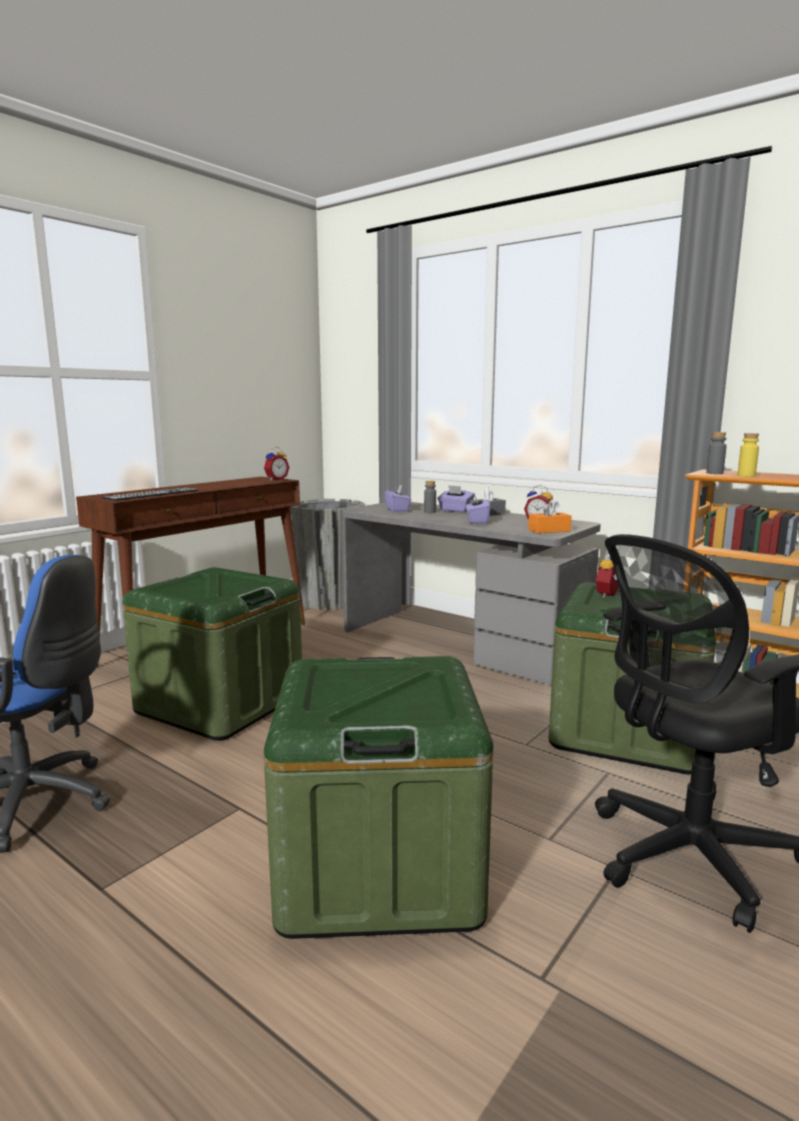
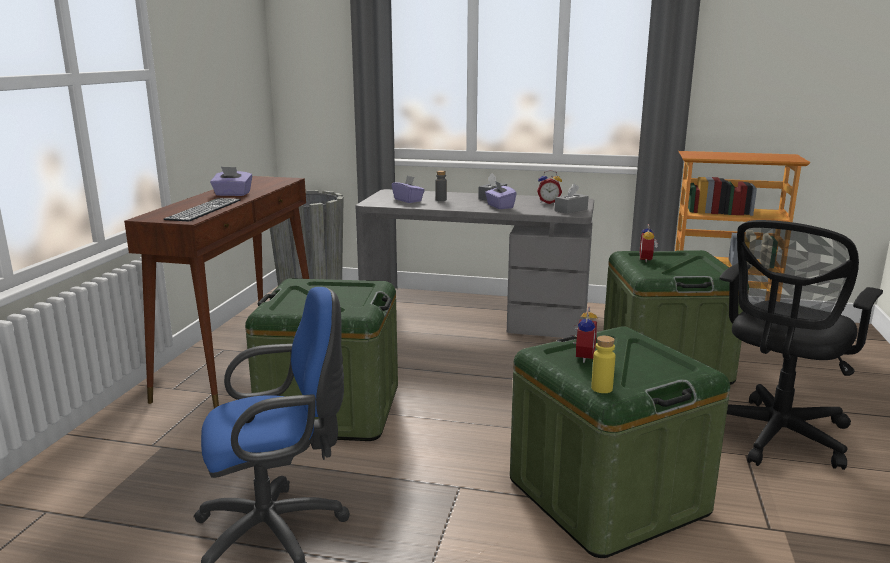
camera: 25 degrees left, 5 degrees up
alarm clock [264,447,289,480] -> alarm clock moved to [571,306,598,363]
purple tissue box [437,485,474,512] -> purple tissue box moved to [210,167,252,196]
orange tissue box [528,499,572,533] -> grey tissue box [555,183,588,214]
grey bottle [706,432,727,474] -> none
yellow bottle [738,433,759,477] -> yellow bottle moved to [591,336,615,393]

